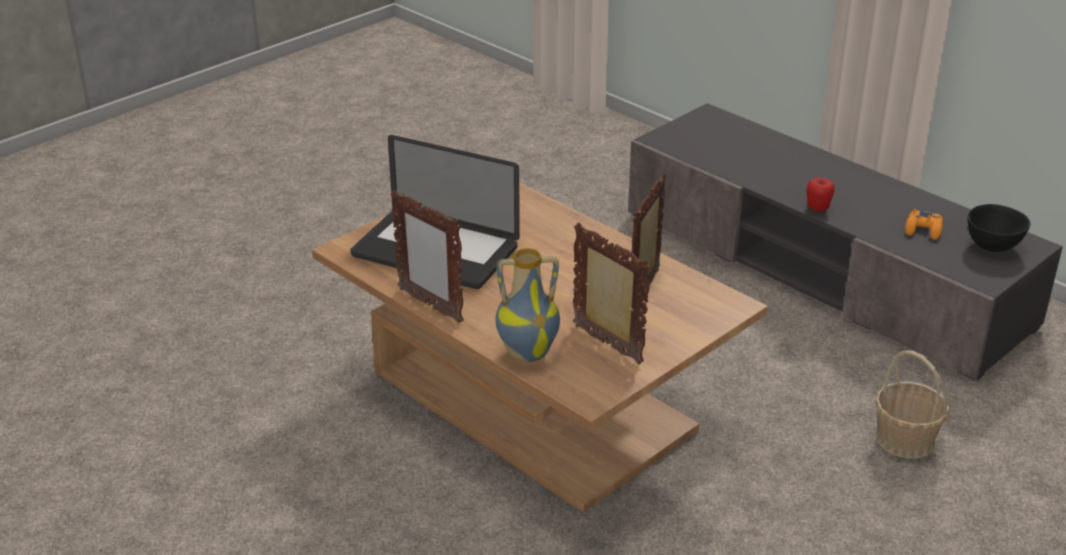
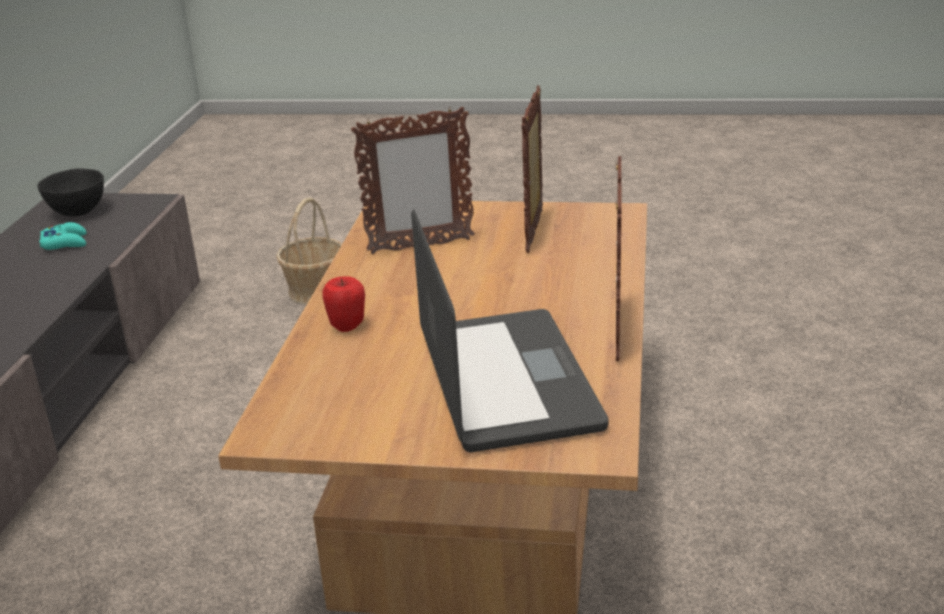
camera: 125 degrees left, 5 degrees down
vase [495,248,560,362] -> none
apple [807,177,835,212] -> apple moved to [322,276,365,332]
orange game controller [905,209,943,240] -> turquoise game controller [39,222,87,250]

